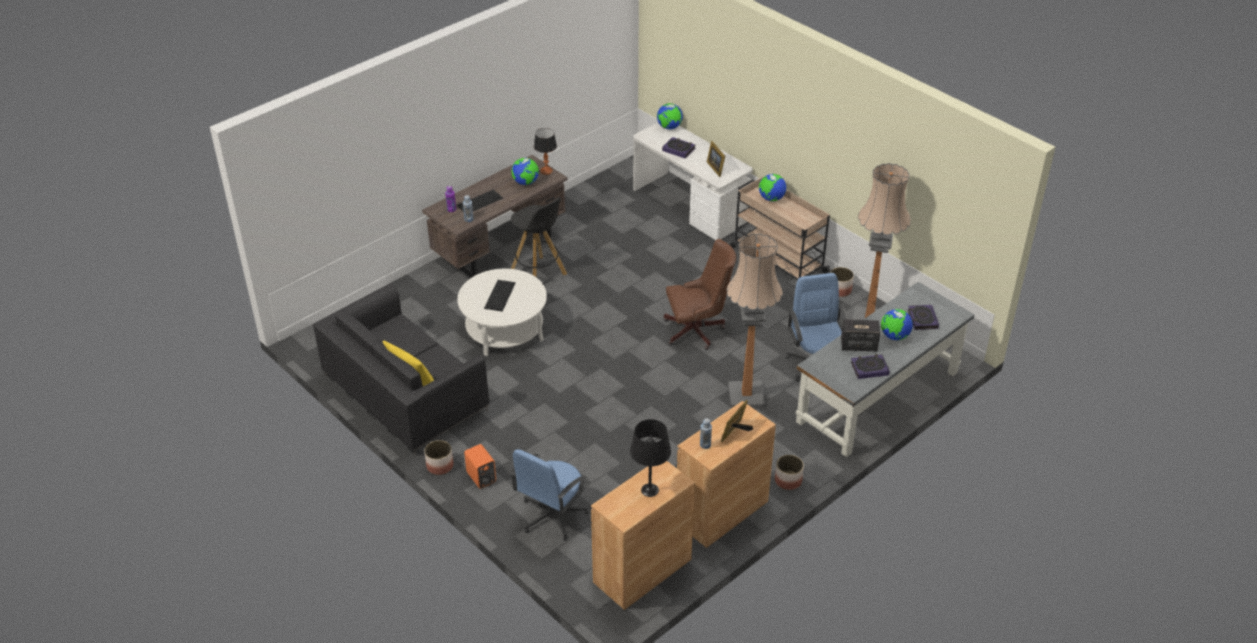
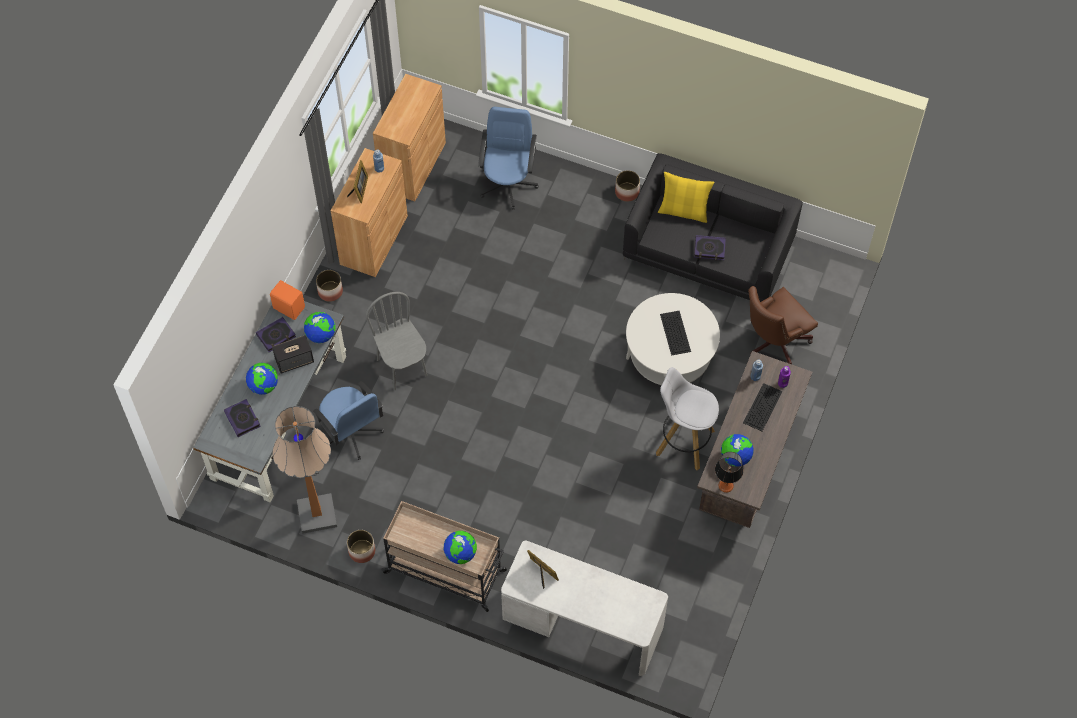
camera: 155 degrees right, 20 degrees up
orange speaker [464,444,496,489] -> orange speaker moved to [270,280,305,320]
black stool [511,197,567,277] -> white stool [656,367,719,470]
black table lamp [630,419,671,497] -> none
globe [657,103,683,129] -> globe moved to [304,312,336,343]
book [662,137,695,158] -> book moved to [694,235,726,260]
brown office chair [664,239,736,350] -> brown office chair moved to [748,286,818,364]
floor lamp [727,234,783,409] -> grey chair [366,292,427,390]

